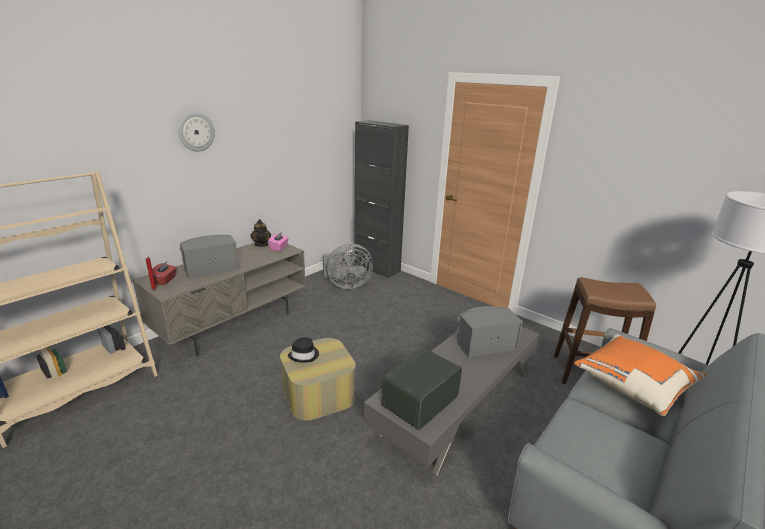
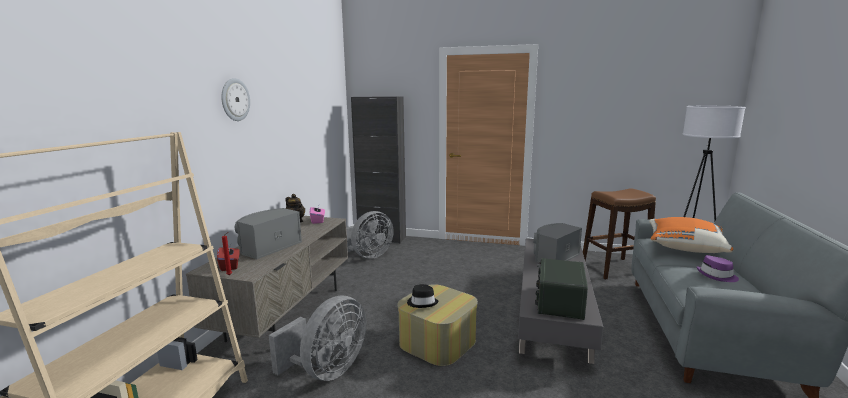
camera: 25 degrees left, 10 degrees down
none -> grey fan [269,296,366,381]
none -> purple hat [697,255,739,282]

